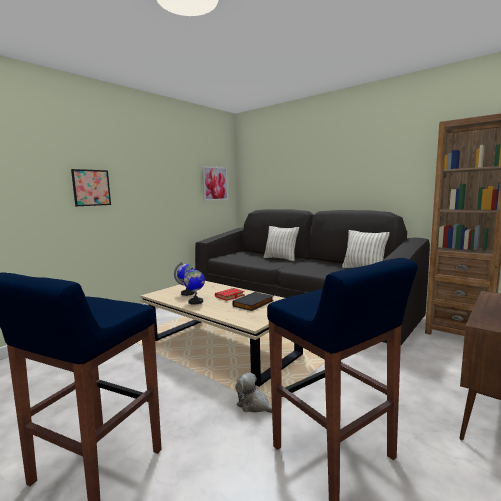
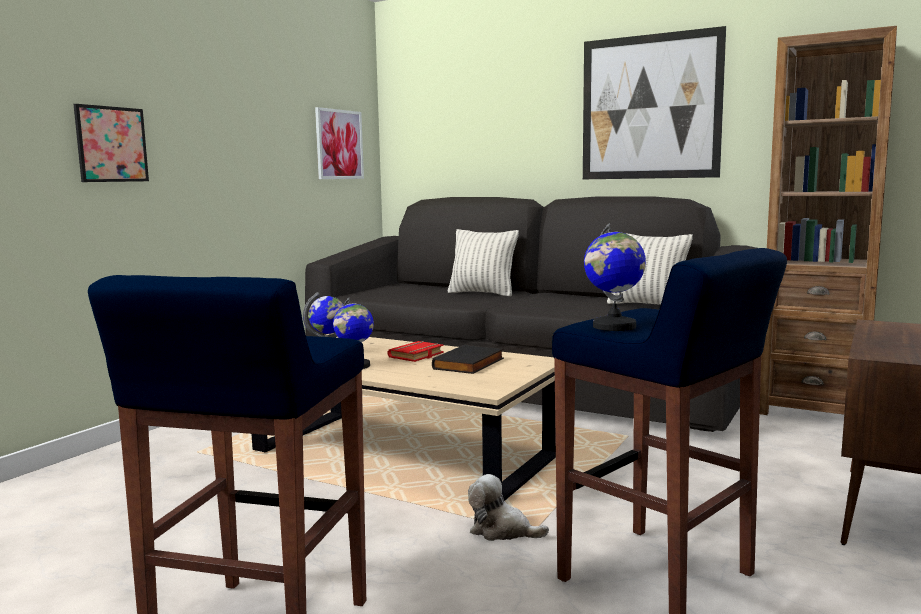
camera: 10 degrees left, 0 degrees up
none -> picture [583,26,726,179]
none -> globe [584,223,646,331]

